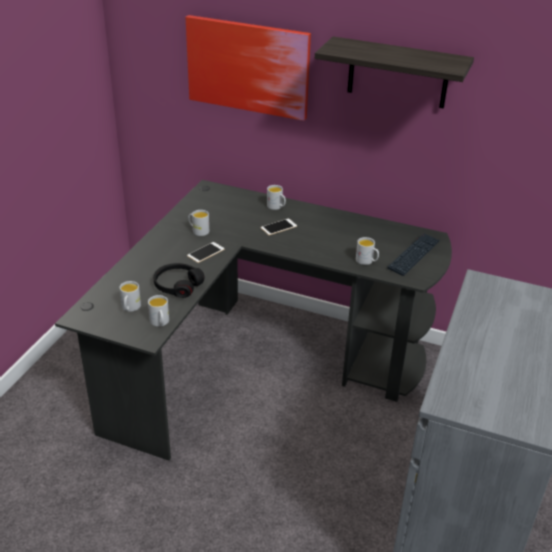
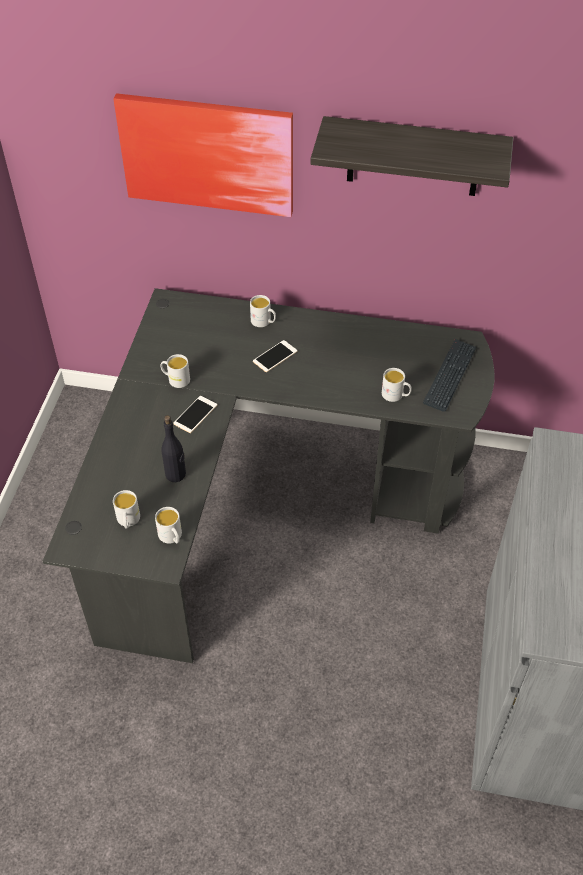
camera: 10 degrees left, 15 degrees up
black headphones [153,263,205,298] -> black bottle [161,415,186,482]

